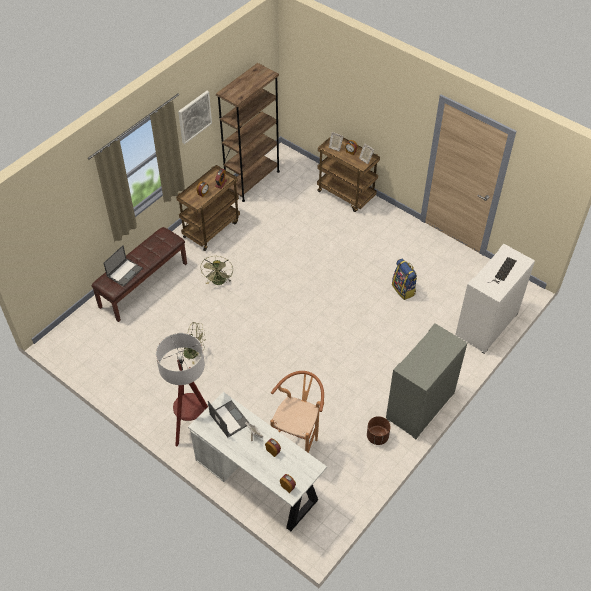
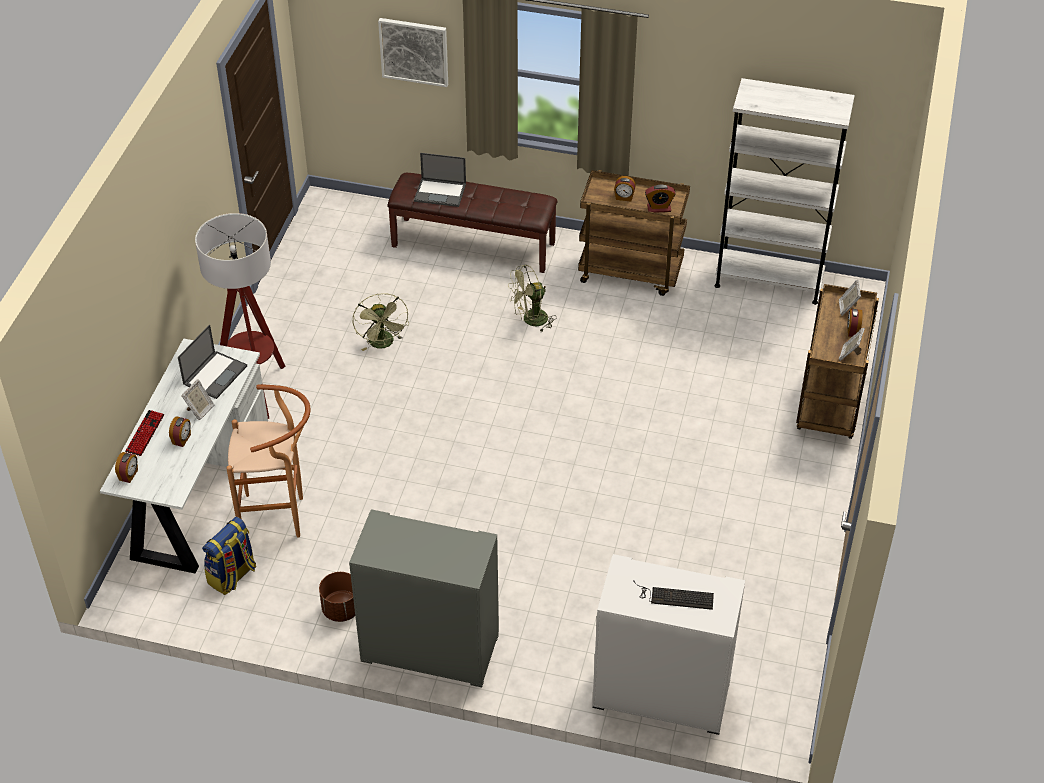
camera: 65 degrees right, 5 degrees down
picture [178,91,212,144] -> picture moved to [378,18,448,87]
brown bookcase [216,63,280,202] -> white bookcase [715,78,855,305]
backpack [392,259,417,300] -> backpack moved to [202,517,256,595]
none -> keyboard [125,410,164,456]

